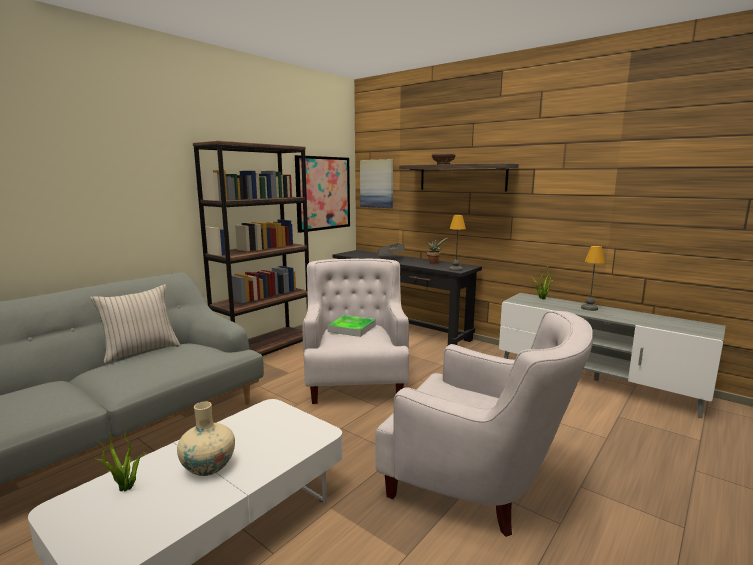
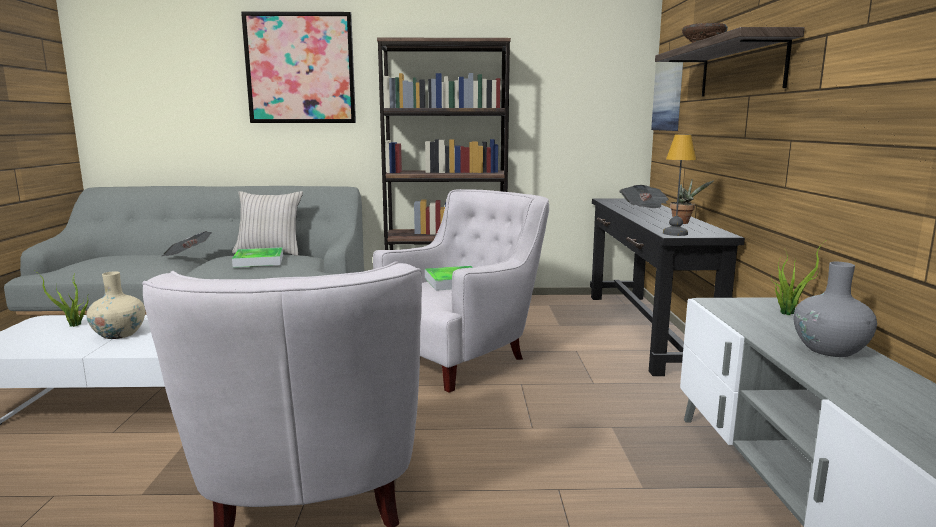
camera: 50 degrees right, 0 degrees up
picture [295,155,350,233] -> picture moved to [241,11,356,123]
table lamp [581,246,605,311] -> grey vase [794,262,877,357]
none -> newspaper [162,231,212,256]
none -> tray [232,247,283,267]

